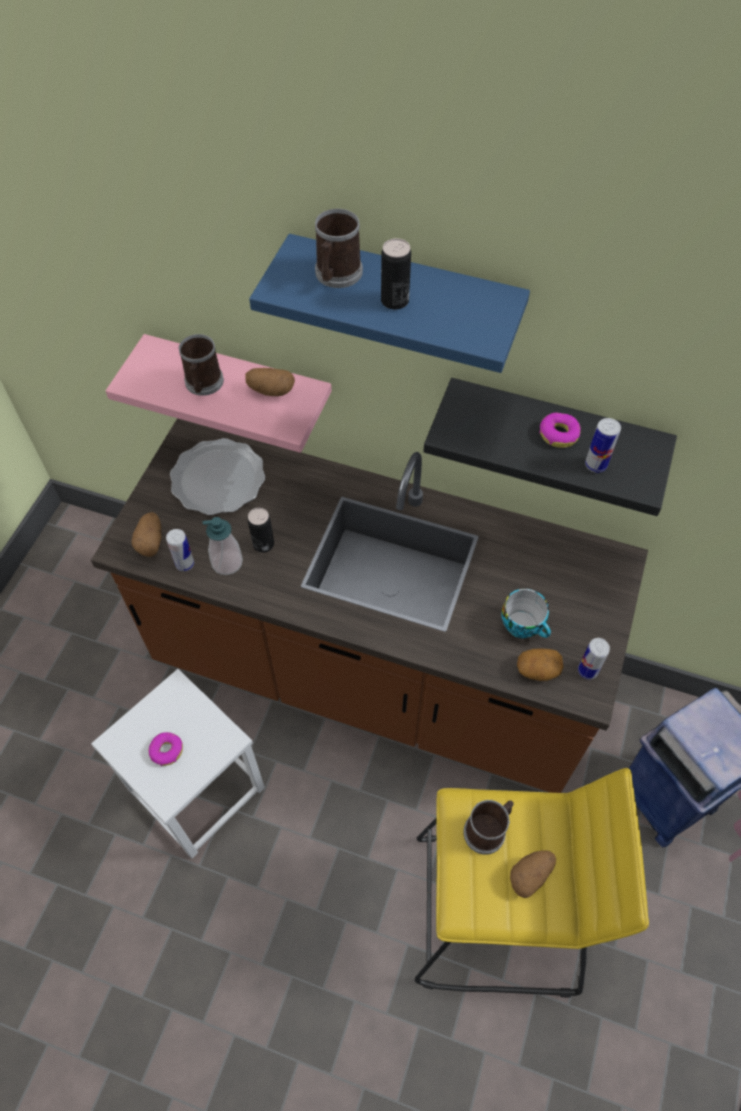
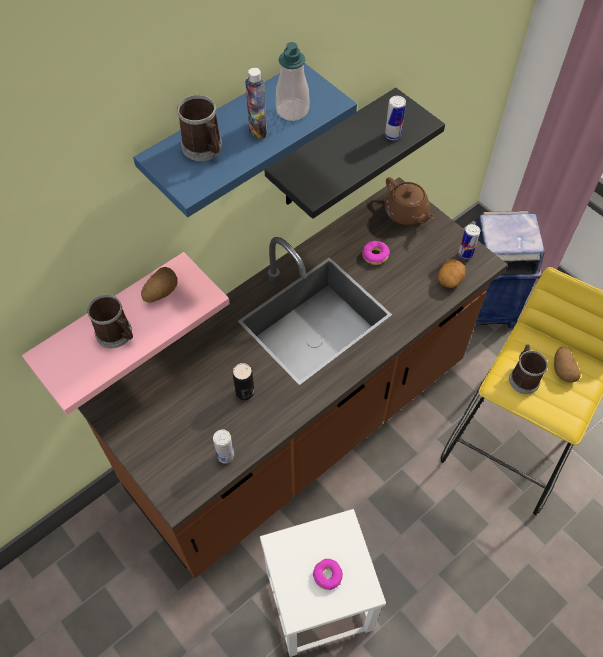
camera: 60 degrees left, 0 degrees up
potato [131,512,161,557] -> none
plate [170,438,265,515] -> none
soap dispenser [202,517,243,575] -> soap dispenser moved to [276,42,309,121]
can [381,238,411,309] -> bottle [245,68,267,139]
cup [501,589,551,638] -> none
donut [539,413,581,448] -> donut moved to [362,241,390,265]
none -> brown teapot [385,177,435,225]

